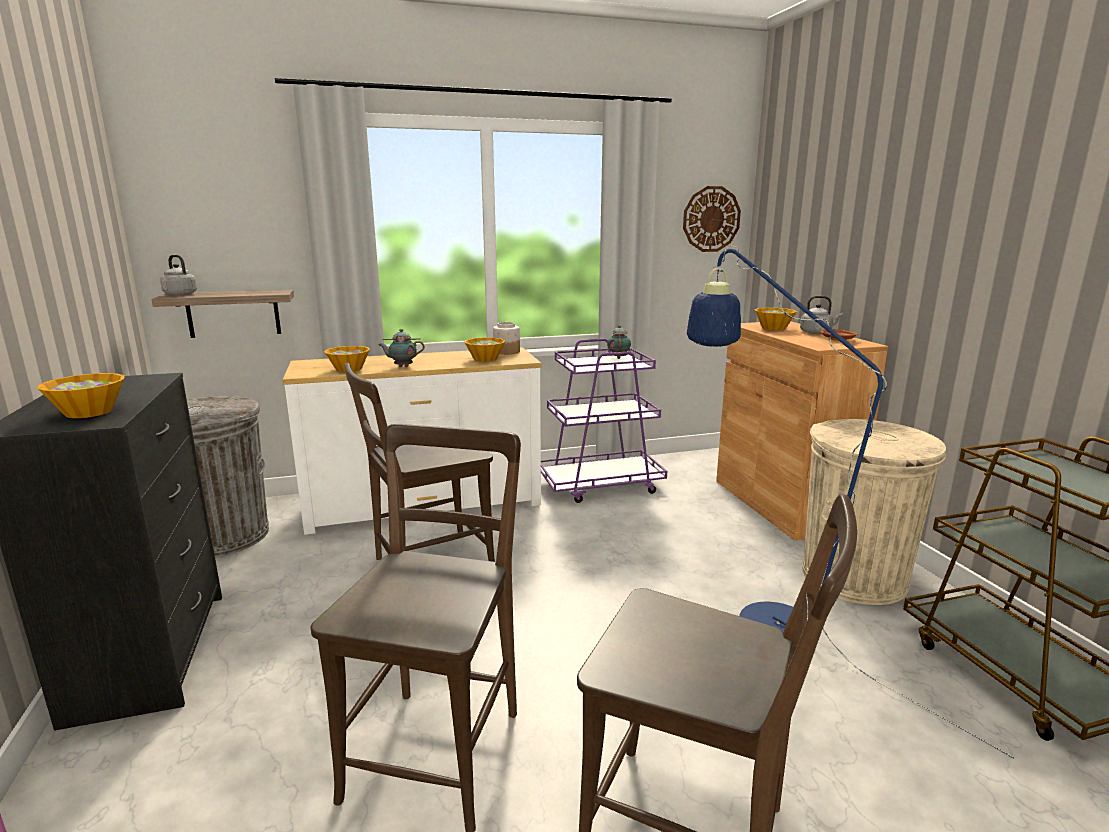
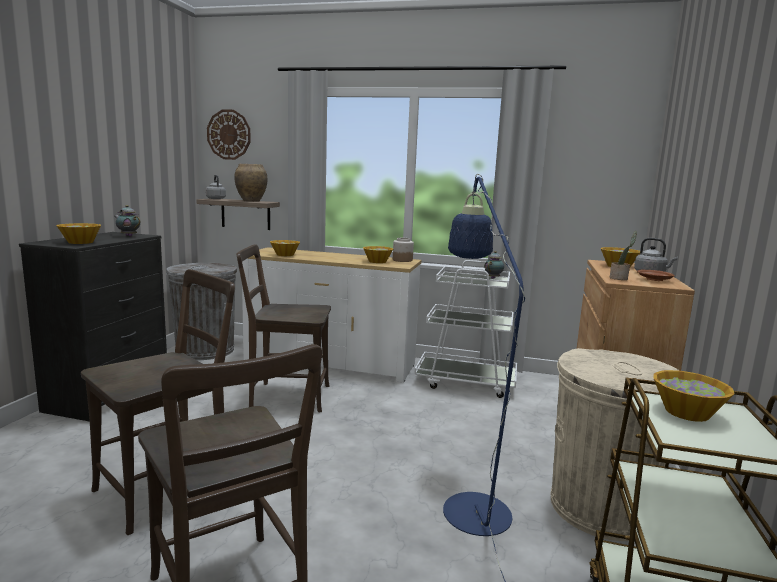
camera: 30 degrees right, 5 degrees down
teapot [378,329,425,367] -> teapot moved to [114,205,140,237]
purple cart [541,339,667,503] -> white cart [414,260,517,398]
wall clock [683,186,741,252] -> wall clock moved to [207,110,251,160]
none -> brown vase [234,164,267,202]
none -> potted plant [610,231,637,280]
none -> bowl [653,370,735,422]

